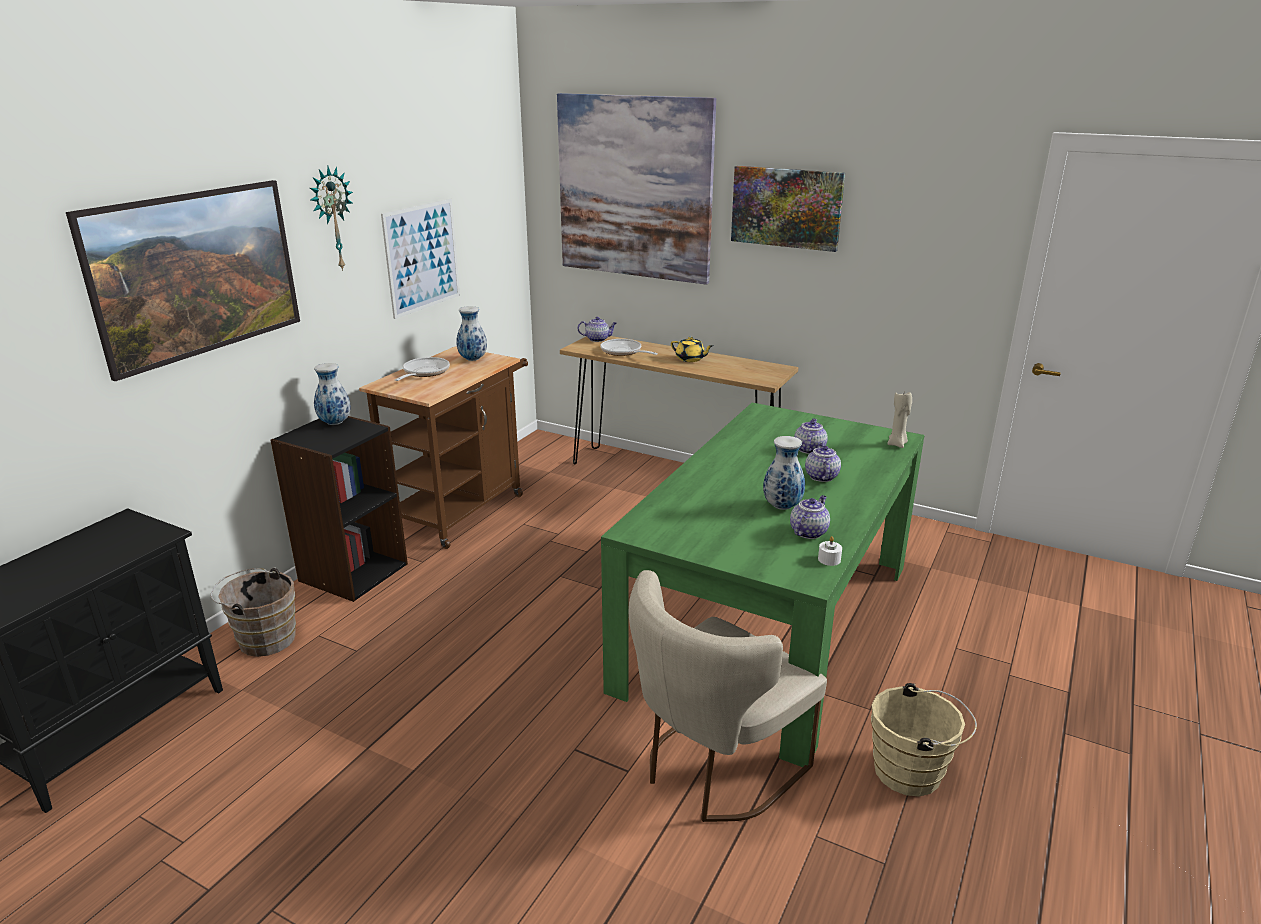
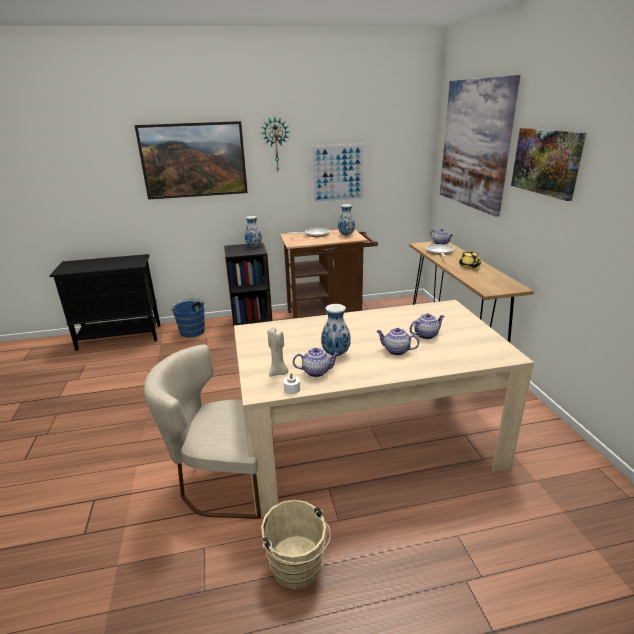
camera: 50 degrees right, 0 degrees up
brown bucket [211,567,296,657] -> blue bucket [171,299,205,338]
green dining table [601,403,924,767] -> beige dining table [234,300,534,517]
teapot [805,443,841,482] -> teapot turned 120 degrees counterclockwise [377,328,419,355]
beige candle [887,390,912,448] -> beige candle moved to [268,328,288,377]

